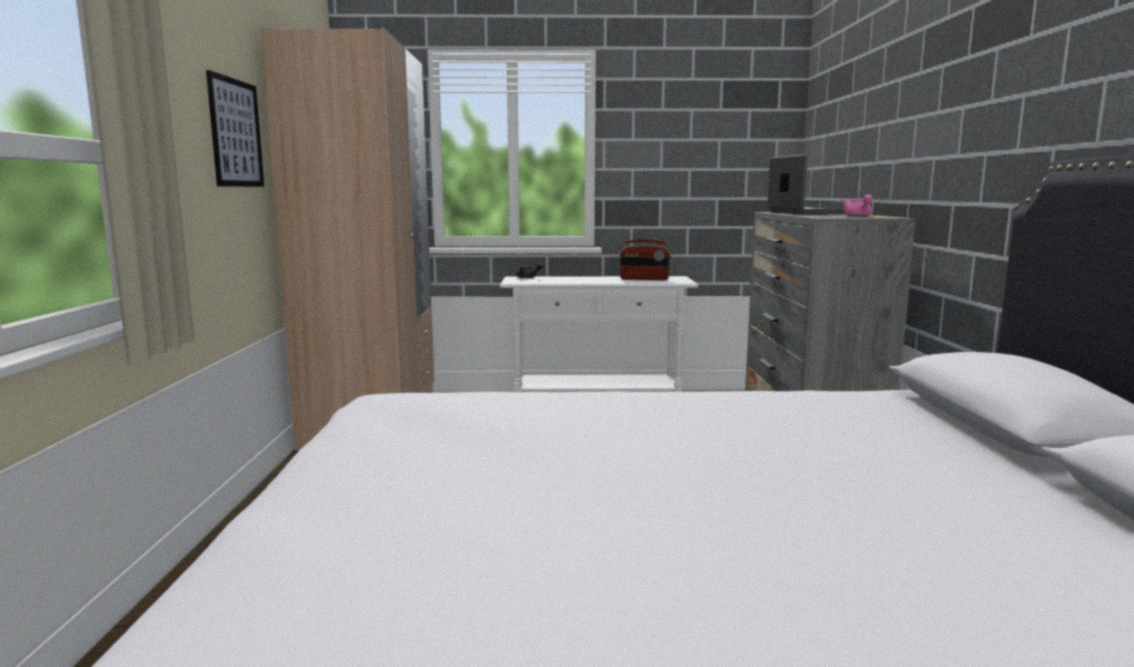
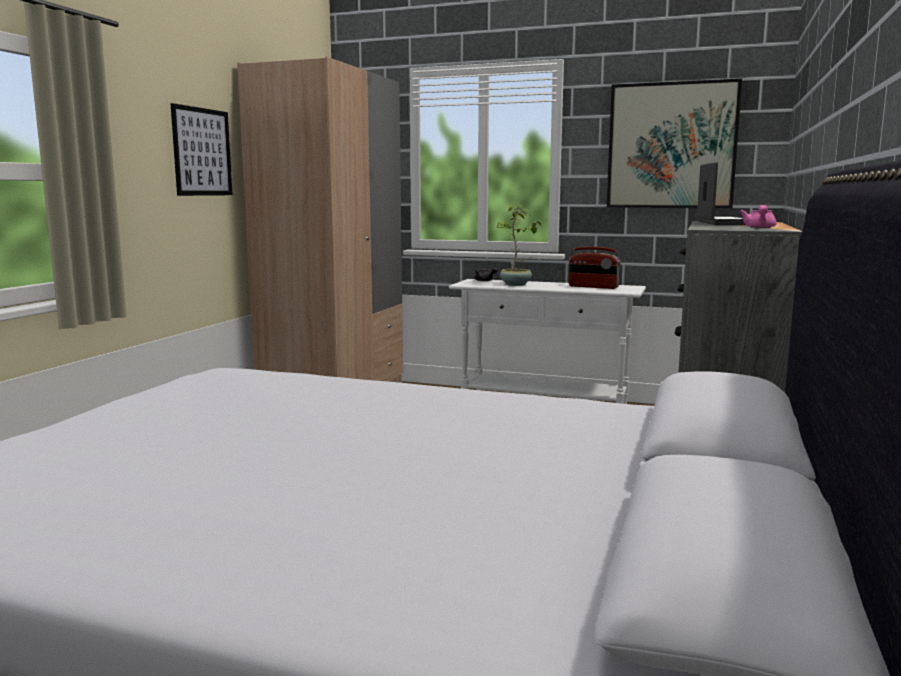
camera: 20 degrees right, 0 degrees up
none -> potted plant [497,205,541,286]
none -> picture [607,79,742,208]

